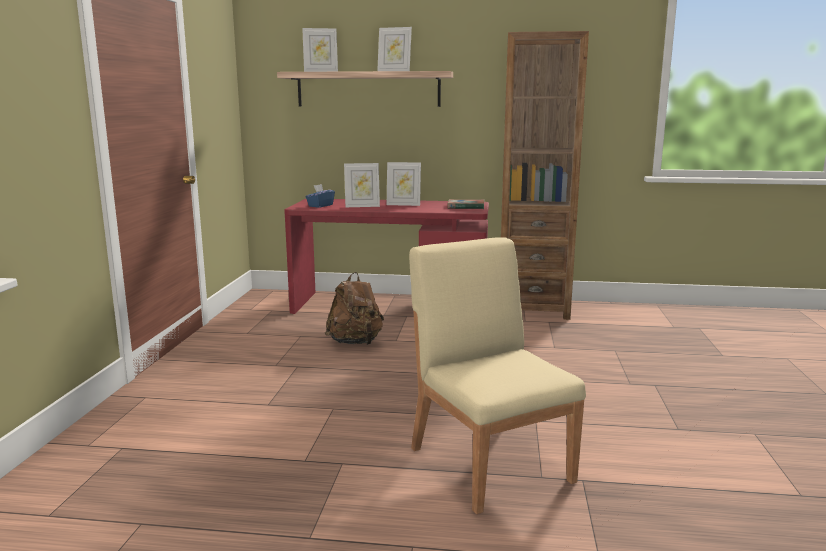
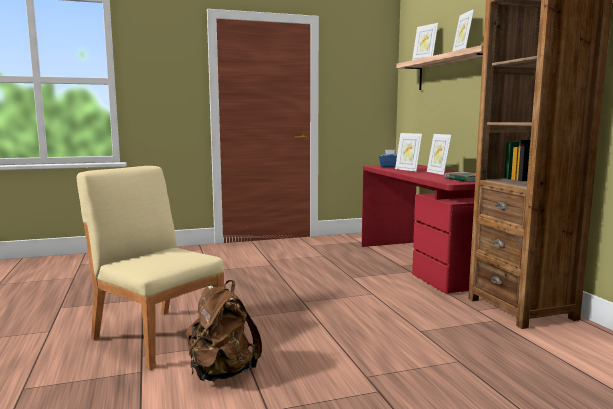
camera: 65 degrees right, 5 degrees down
brown backpack [325,272,384,345] -> brown backpack moved to [186,280,262,381]
beige chair [409,237,586,514] -> beige chair turned 90 degrees counterclockwise [77,166,225,370]

